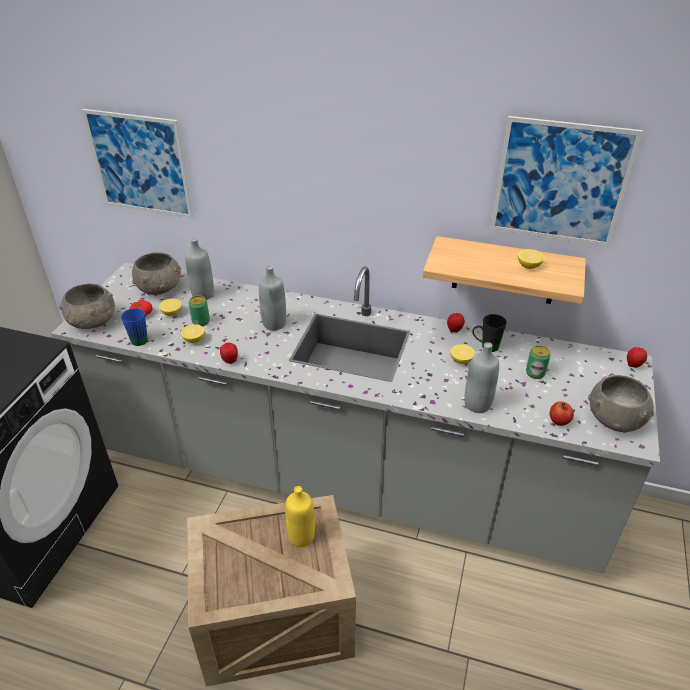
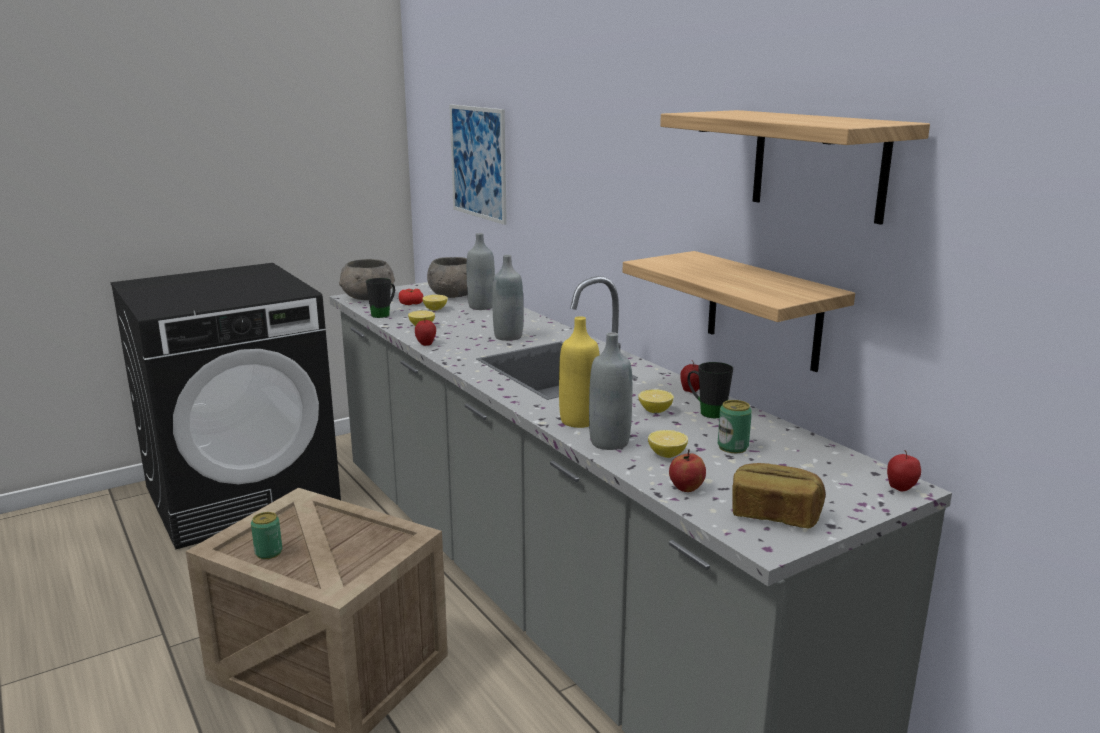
camera: 40 degrees right, 20 degrees down
blue mug [121,308,148,346] -> black mug [366,278,395,318]
can [189,295,210,326] -> can moved to [251,512,282,559]
yellow bottle [285,486,315,547] -> yellow bottle moved to [559,316,599,428]
picture [490,116,643,246] -> shelf [660,110,930,225]
lemon [518,249,544,269] -> lemon moved to [648,430,688,458]
grey bowl [588,375,654,432] -> bread [732,463,826,528]

